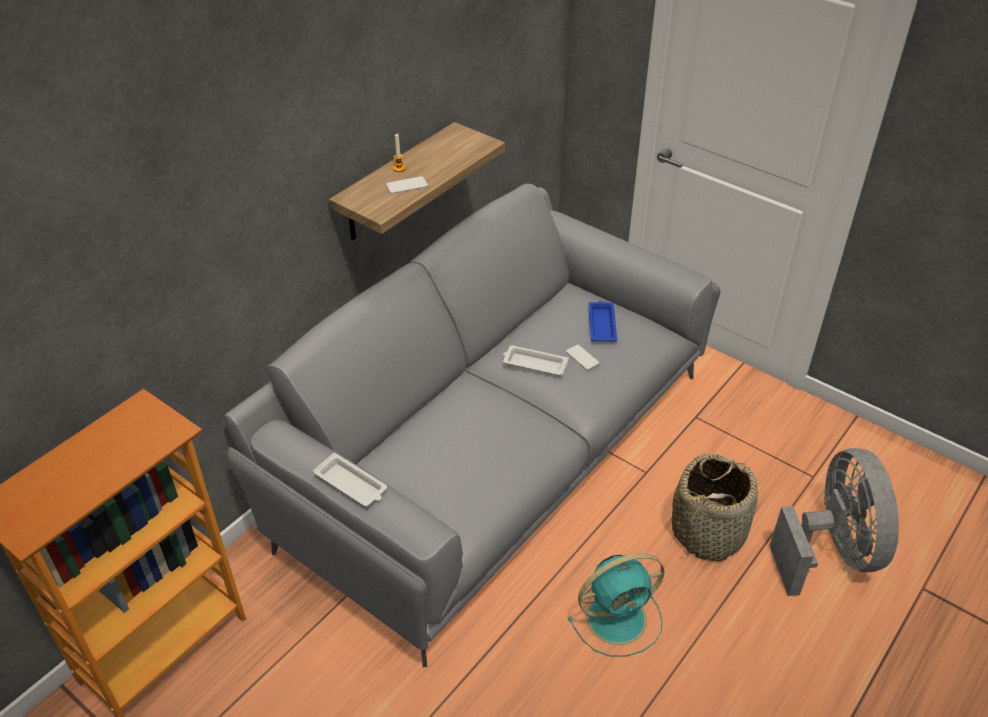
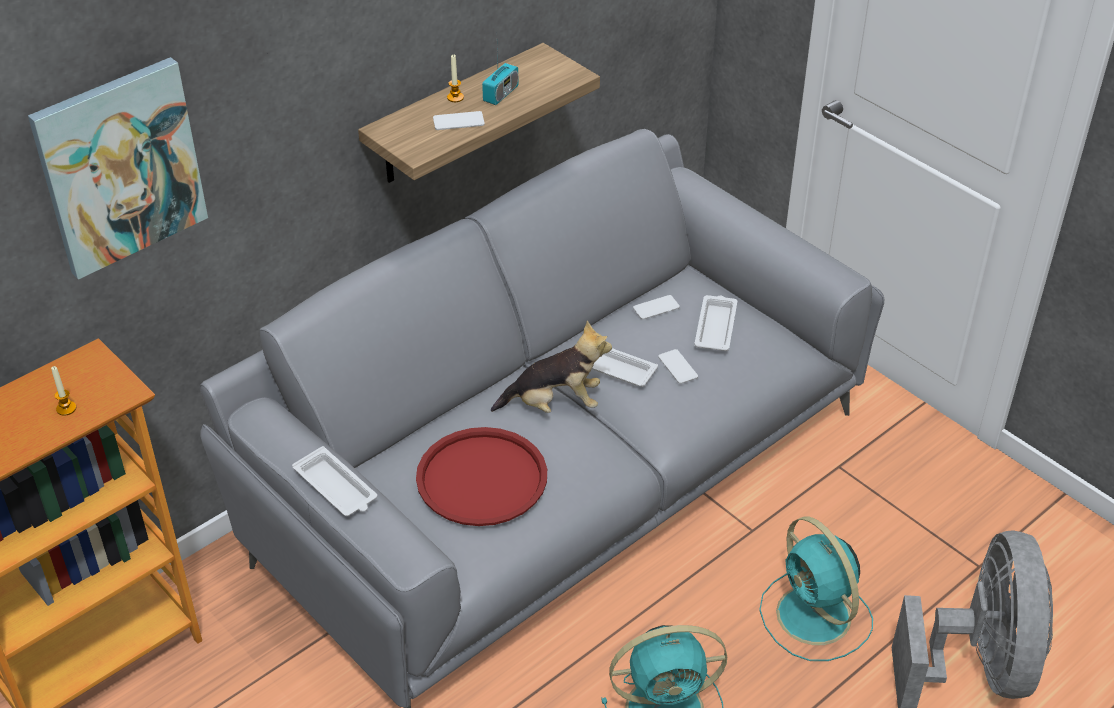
camera: 10 degrees right, 0 degrees up
blue tray [588,301,617,341] -> white tray [694,295,737,351]
basket [672,454,758,561] -> turquoise fan [759,517,873,661]
none -> picture [28,57,208,280]
none -> candle [51,366,76,416]
none -> red tray [416,427,547,526]
none -> radio [482,48,518,105]
none -> plush toy [491,321,612,413]
none -> phone [633,295,680,320]

